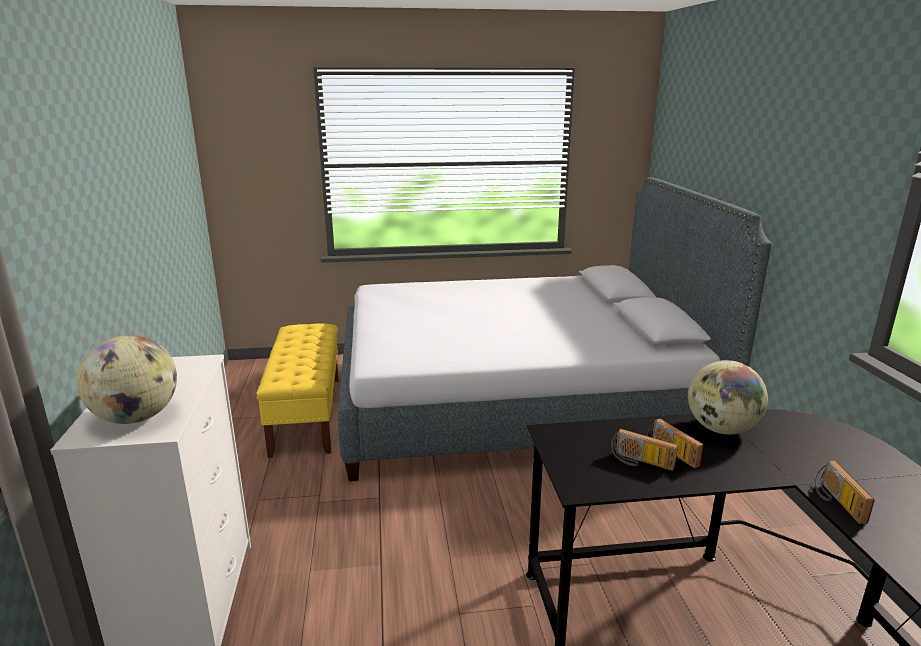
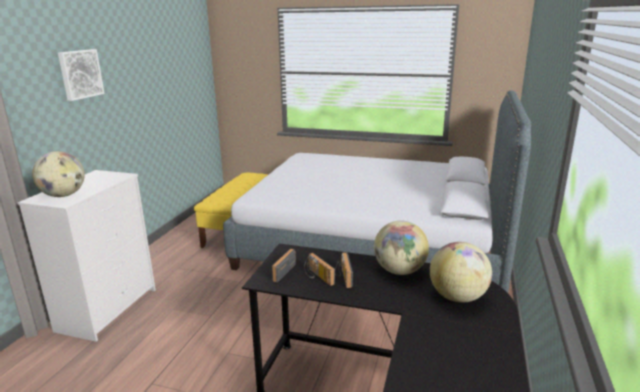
camera: 25 degrees right, 0 degrees up
radio [815,461,875,524] -> radio moved to [272,249,296,282]
none -> picture [58,49,105,101]
none -> globe [430,242,492,303]

